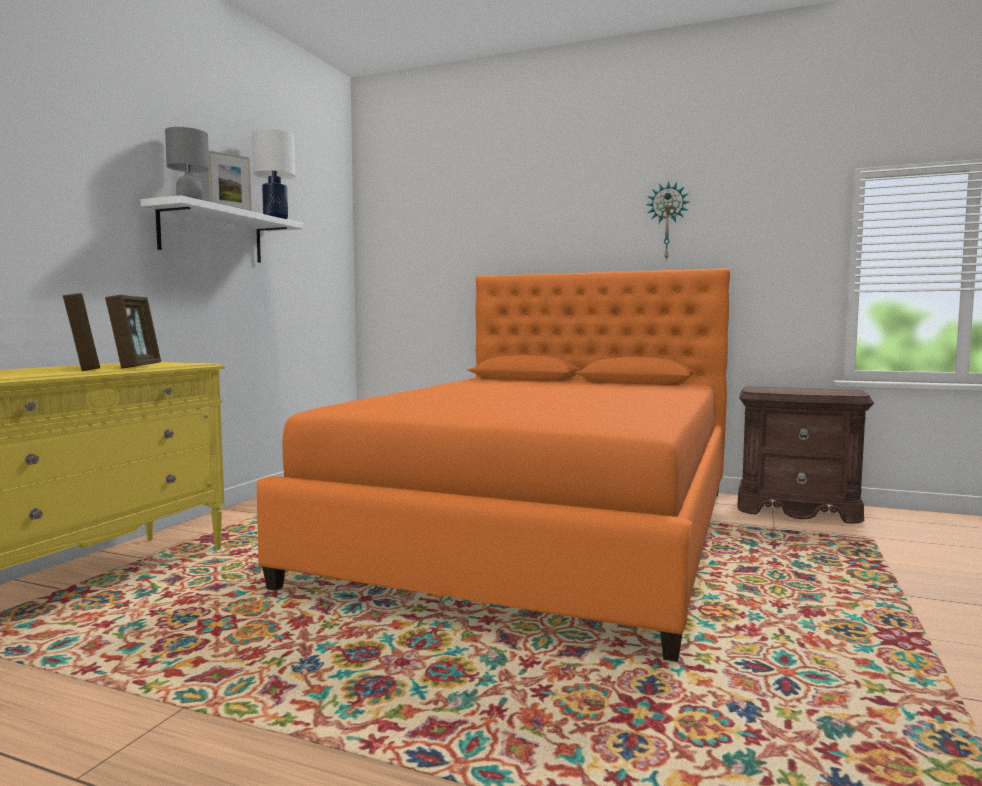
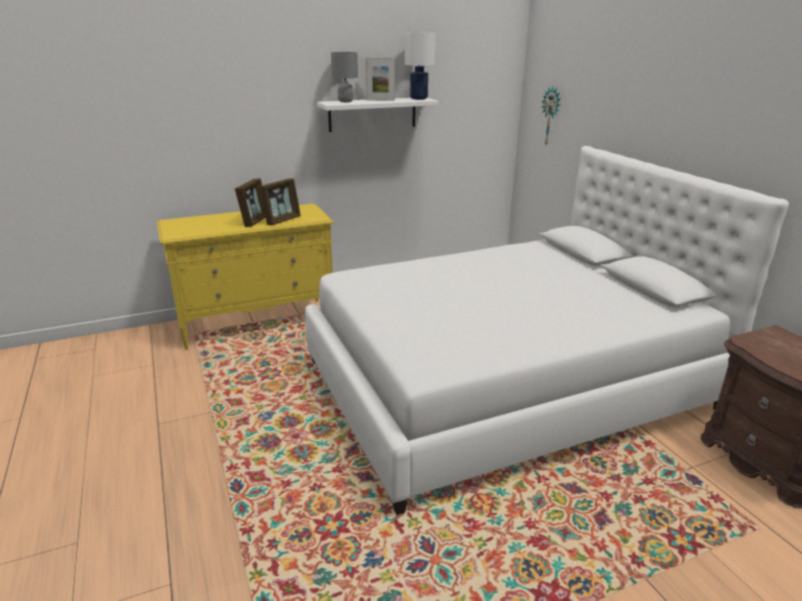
camera: 45 degrees right, 20 degrees up
orange bed [257,268,730,662] -> white bed [305,146,789,515]
wall clock [646,181,689,261] -> wall clock moved to [541,87,561,145]

